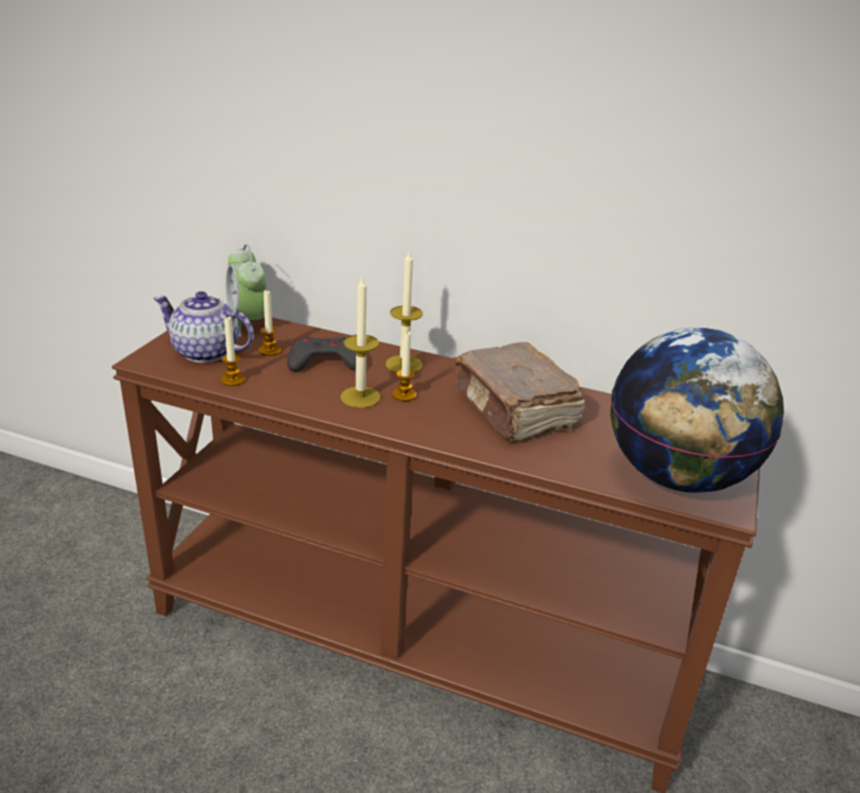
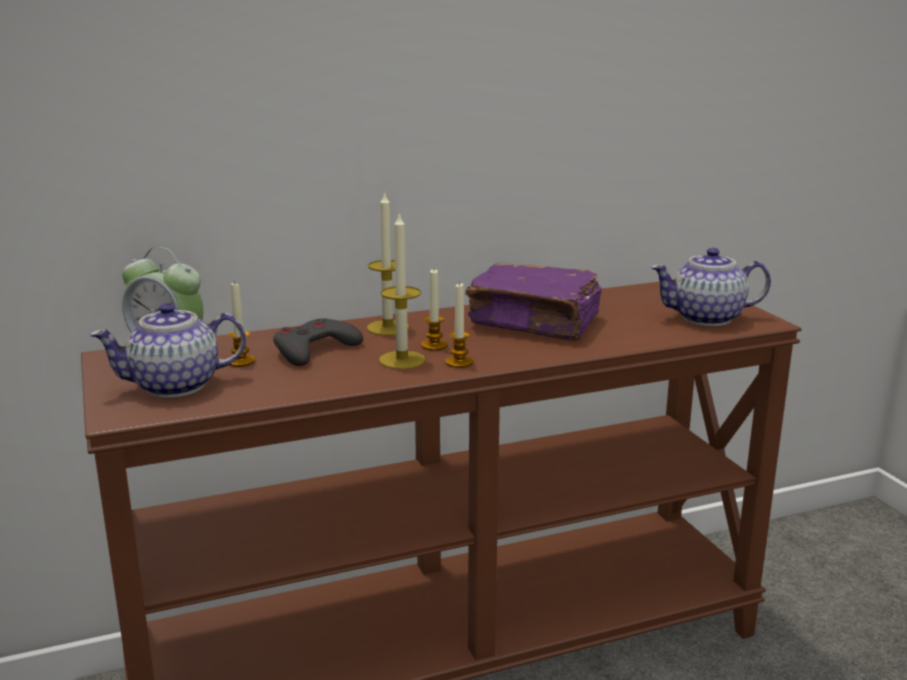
camera: 40 degrees left, 10 degrees down
candle [220,316,245,386] -> candle moved to [445,282,474,368]
brown book [454,342,585,442] -> purple book [465,263,602,341]
globe [610,327,784,493] -> teapot [650,248,771,326]

